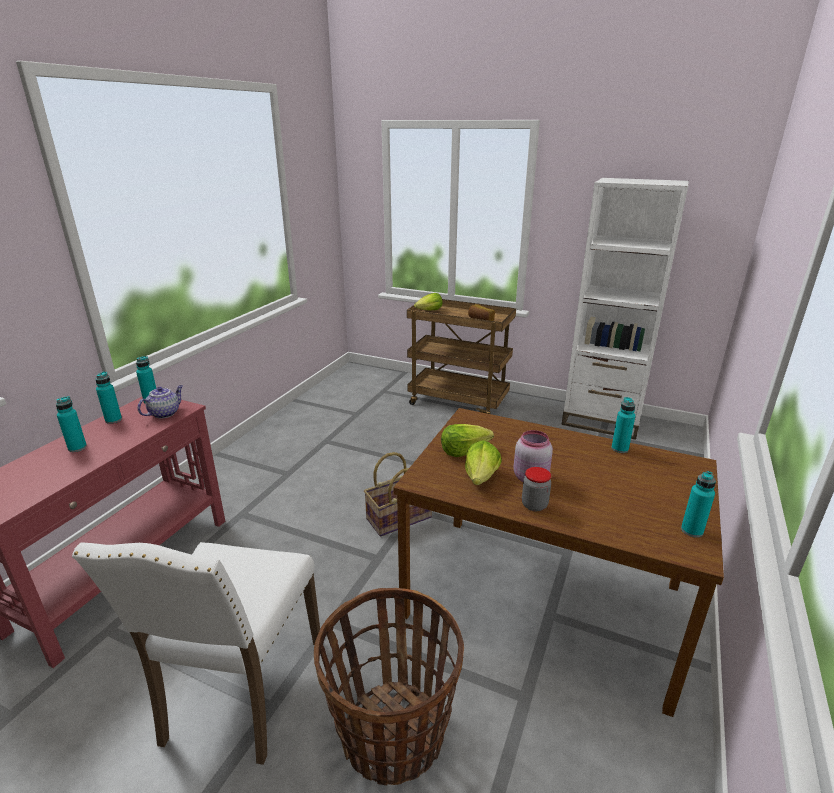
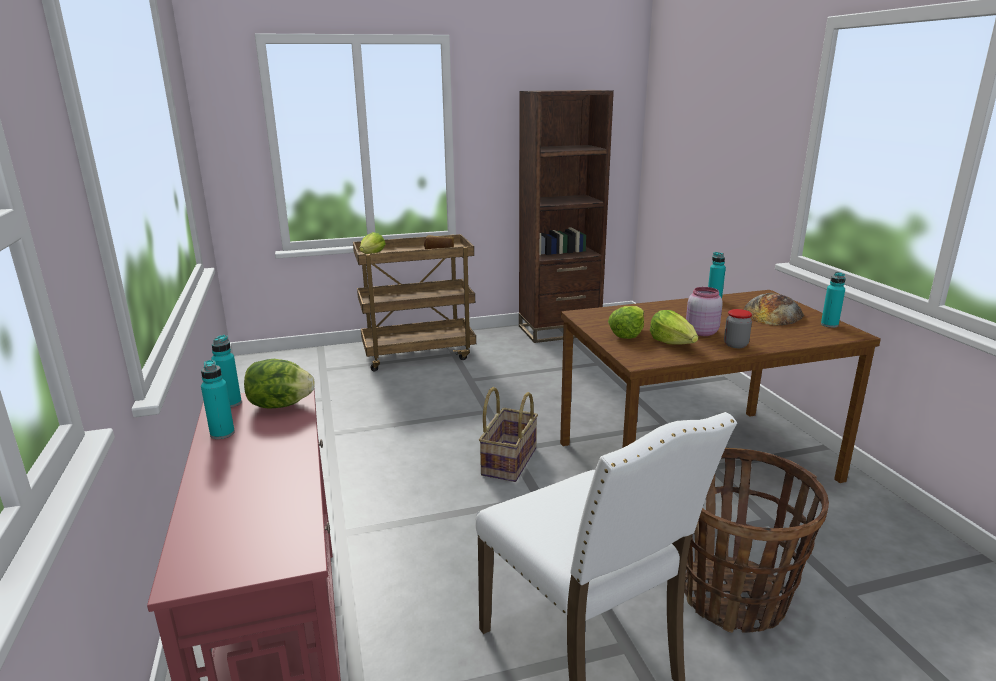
camera: 40 degrees left, 5 degrees down
turquoise bottle [56,396,87,452] -> none
teapot [138,385,183,419] -> lettuce [244,359,315,409]
white bookcase [562,178,689,440] -> brown bookcase [519,90,614,343]
none -> bread [743,293,804,326]

